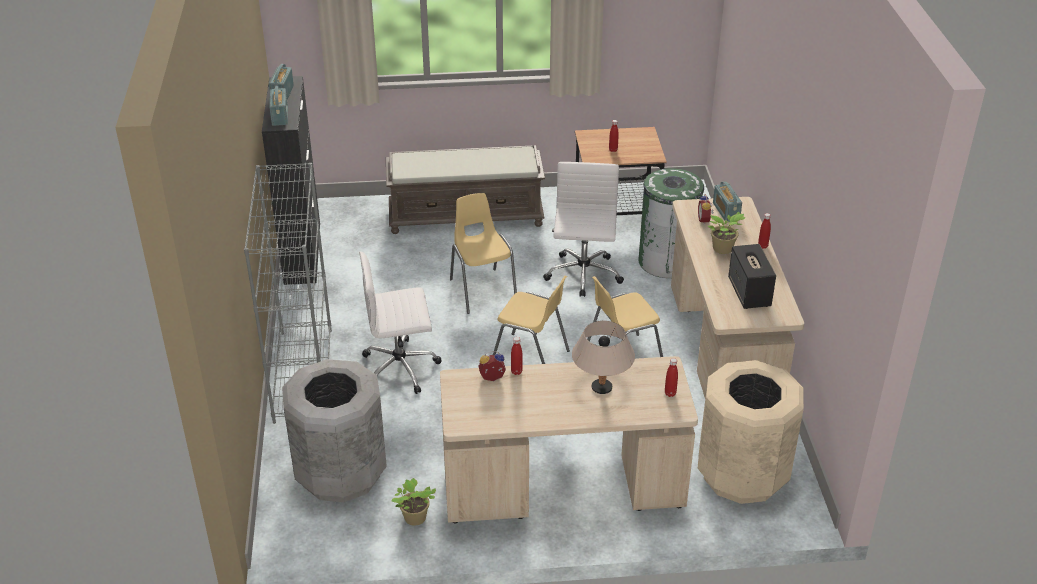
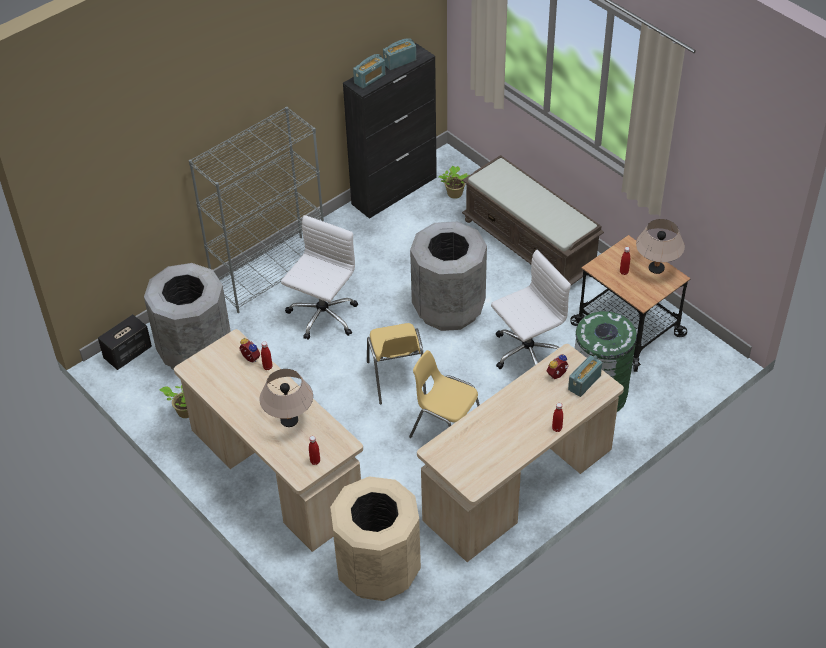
camera: 55 degrees right, 10 degrees up
white office chair [359,251,442,394] -> white office chair turned 75 degrees clockwise [281,215,358,340]
yellow chair [450,193,517,314] -> grey trash can [410,222,487,331]
potted plant [708,212,746,254] -> potted plant moved to [439,166,469,199]
speaker [728,244,776,309] -> speaker moved to [98,314,152,370]
none -> beige table lamp [636,219,685,274]

